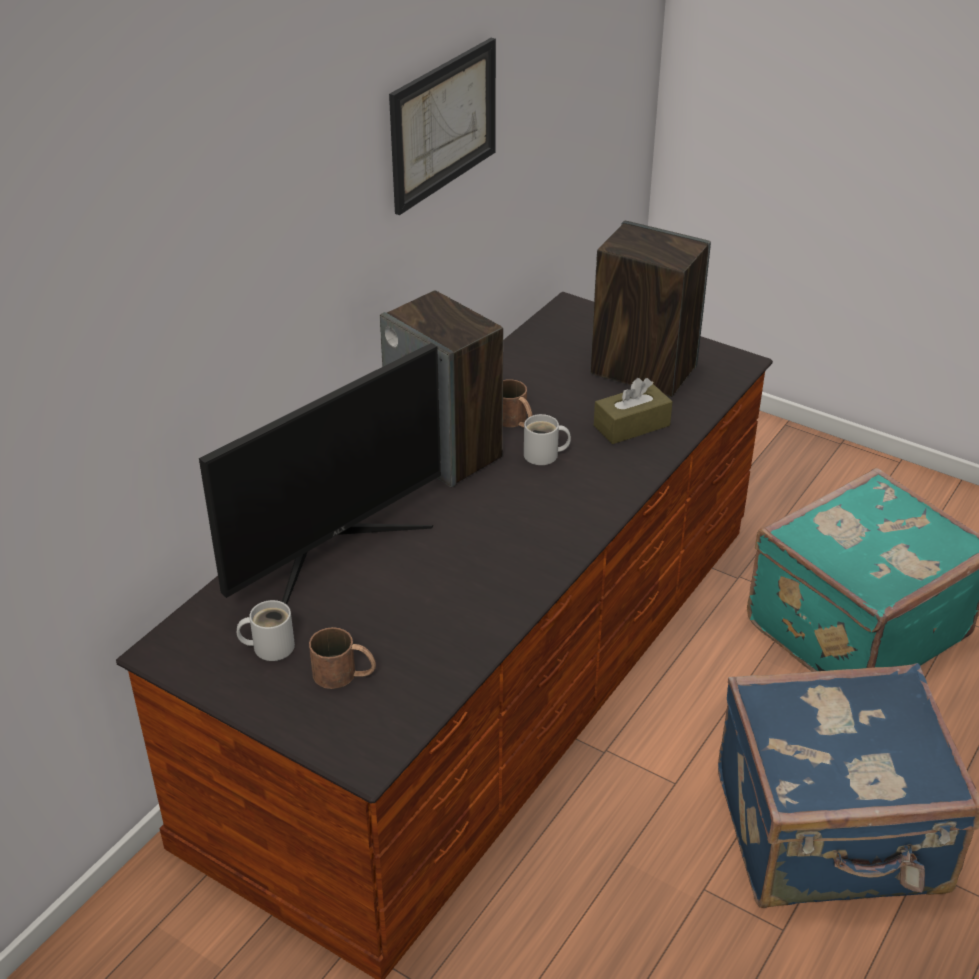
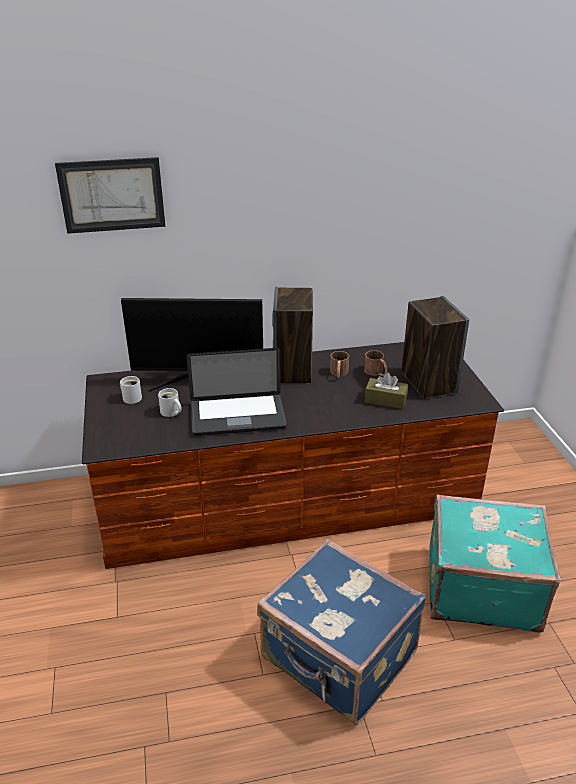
camera: 45 degrees right, 5 degrees down
brown mug [309,627,376,689] -> brown mug moved to [364,350,387,376]
picture [389,38,496,215] -> picture moved to [55,157,165,234]
white mug [524,414,571,465] -> white mug moved to [158,388,181,417]
none -> laptop [186,348,287,436]

